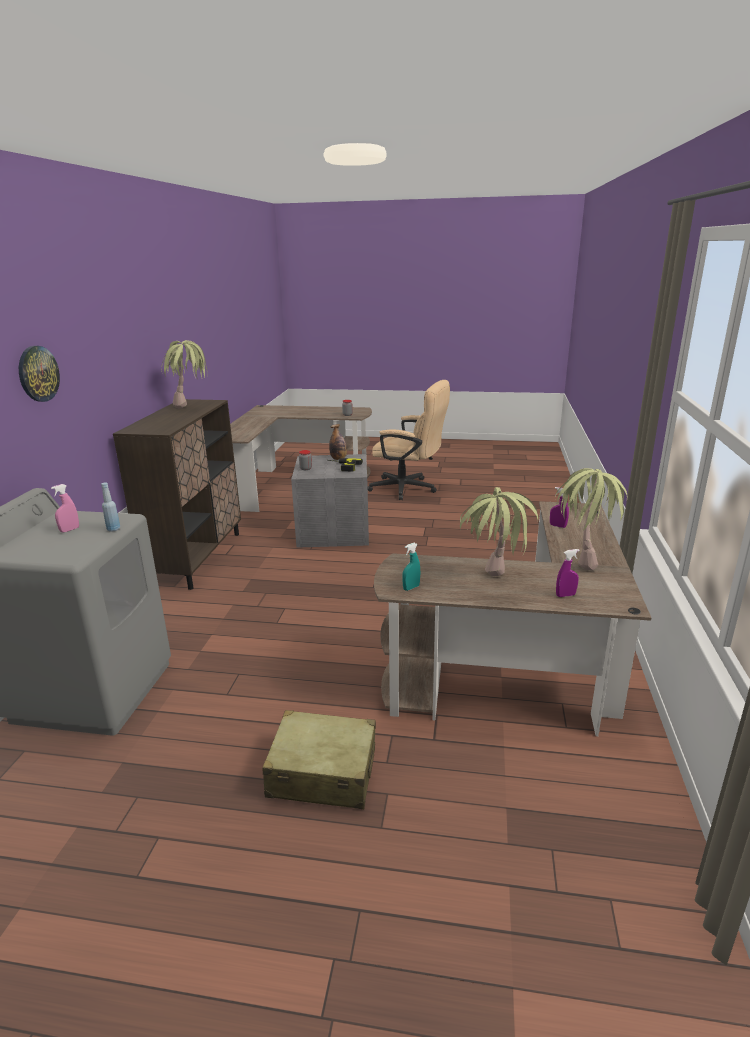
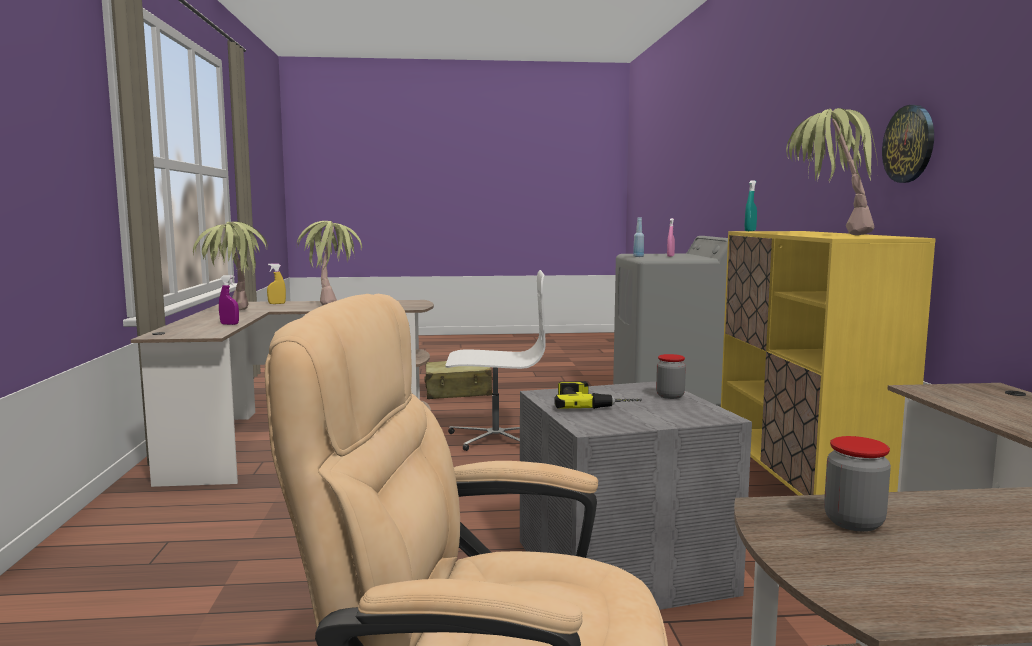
camera: 165 degrees right, 15 degrees down
wall clock [19,346,60,402] -> wall clock moved to [882,105,934,183]
brown cabinet [113,399,241,590] -> yellow cabinet [721,231,936,495]
bottle [329,424,347,460] -> none
turquoise spray bottle [402,543,420,591] -> turquoise spray bottle moved to [745,181,757,231]
purple spray bottle [556,549,580,597] -> yellow spray bottle [267,263,286,304]
none -> white office chair [446,270,545,451]

